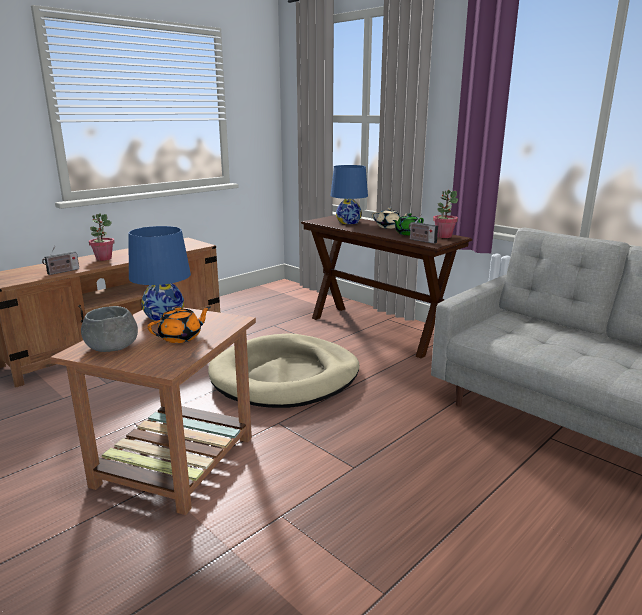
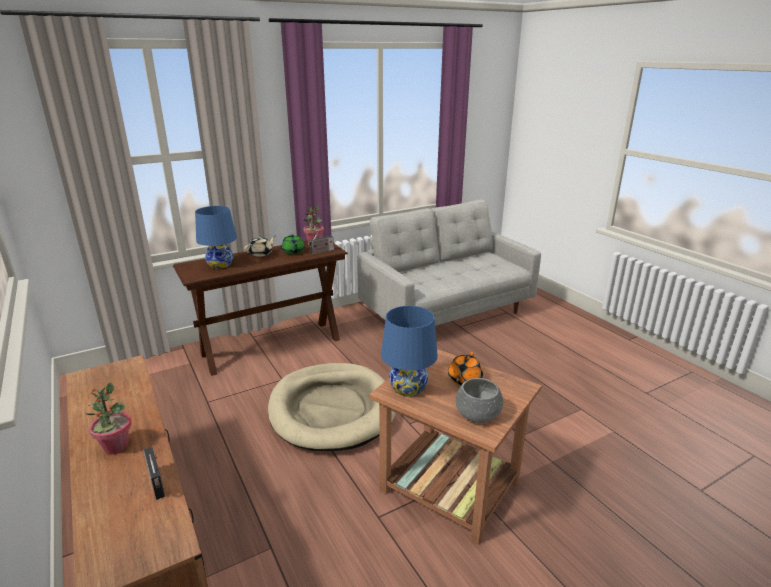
camera: 75 degrees left, 5 degrees up
orange teapot [148,306,211,343] -> orange teapot turned 135 degrees counterclockwise [448,352,483,385]

